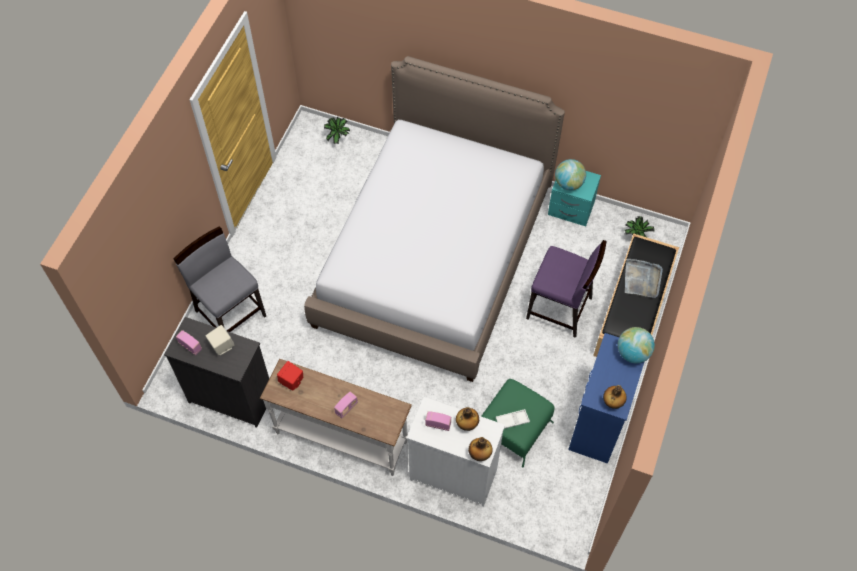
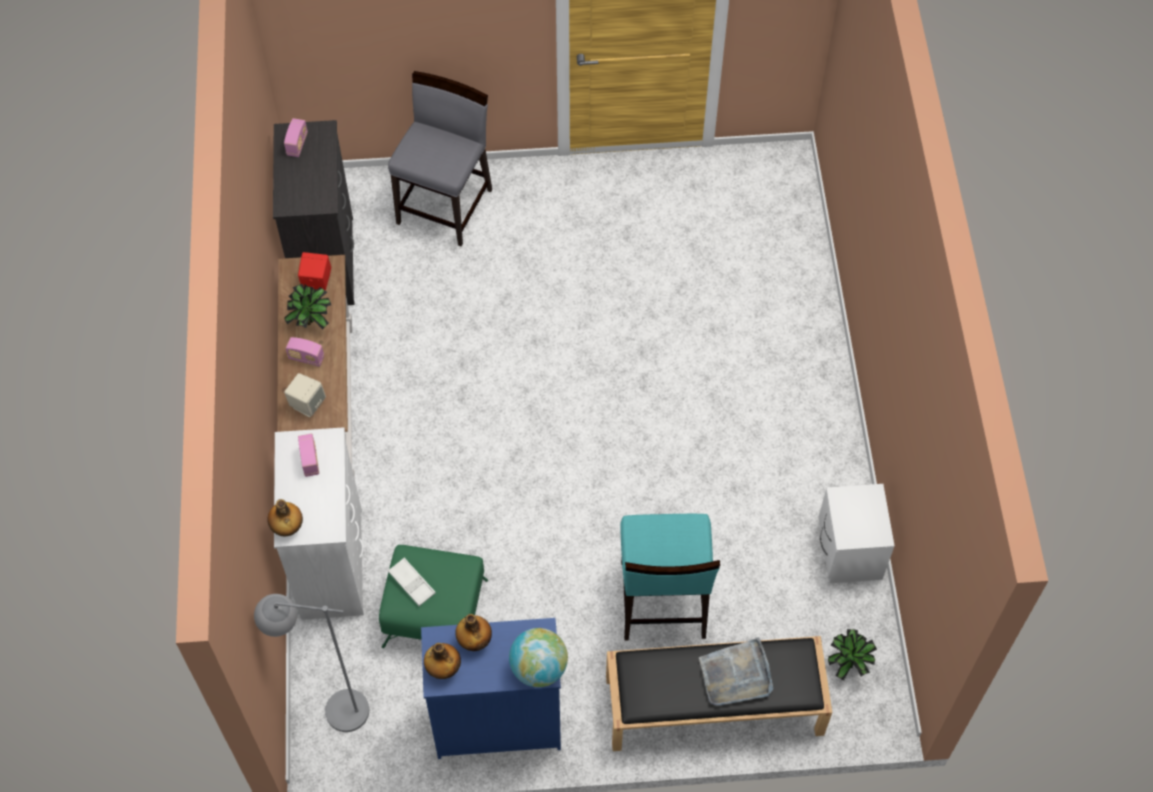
camera: 65 degrees right, 0 degrees up
beige speaker [206,325,234,355] -> beige speaker moved to [284,373,326,417]
bed [304,56,565,382] -> none
potted plant [324,116,350,144] -> potted plant moved to [284,284,331,330]
bottle [456,407,479,431] -> bottle moved to [455,614,492,651]
purple chair [526,240,607,338] -> turquoise chair [620,514,720,641]
turquoise nightstand [548,171,601,226] -> white nightstand [818,484,895,583]
globe [555,159,586,190] -> none
none -> grey floor lamp [254,594,369,732]

